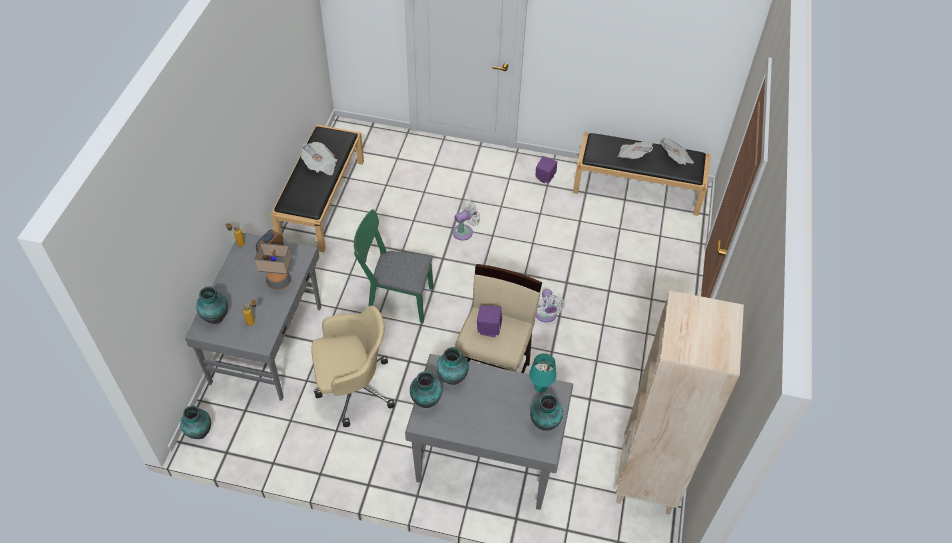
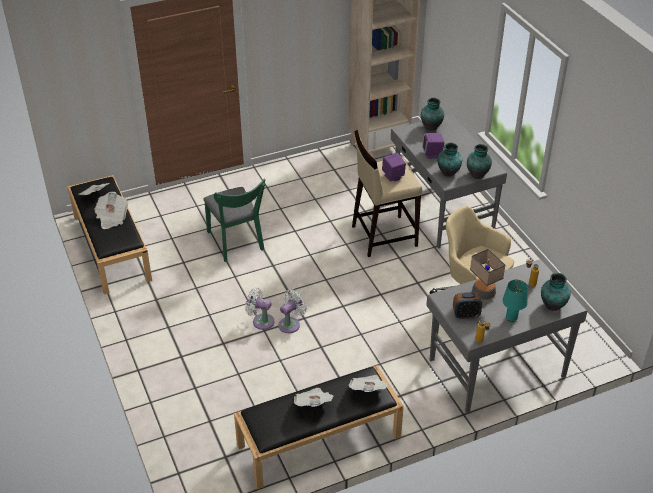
camera: 125 degrees left, 10 degrees down
vase [180,405,211,439] -> none
green chair [354,209,433,323] -> green chair moved to [203,179,265,262]
turquoise table lamp [529,353,556,393] -> turquoise table lamp moved to [502,280,528,322]
purple speaker [536,156,557,183] -> purple speaker moved to [422,133,445,159]
white fan [536,289,565,323] -> white fan moved to [278,289,307,333]
none -> newspaper [348,375,389,392]

